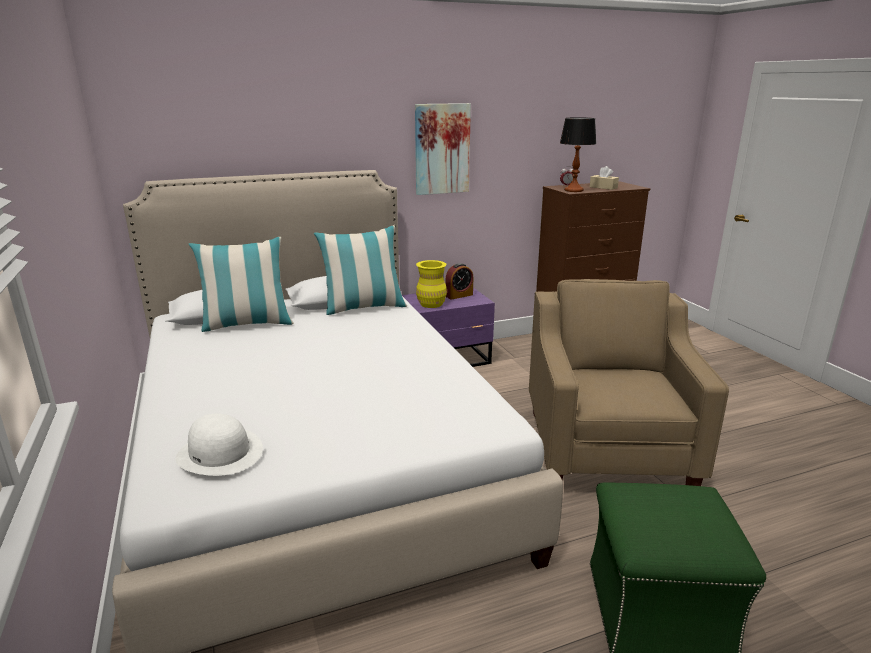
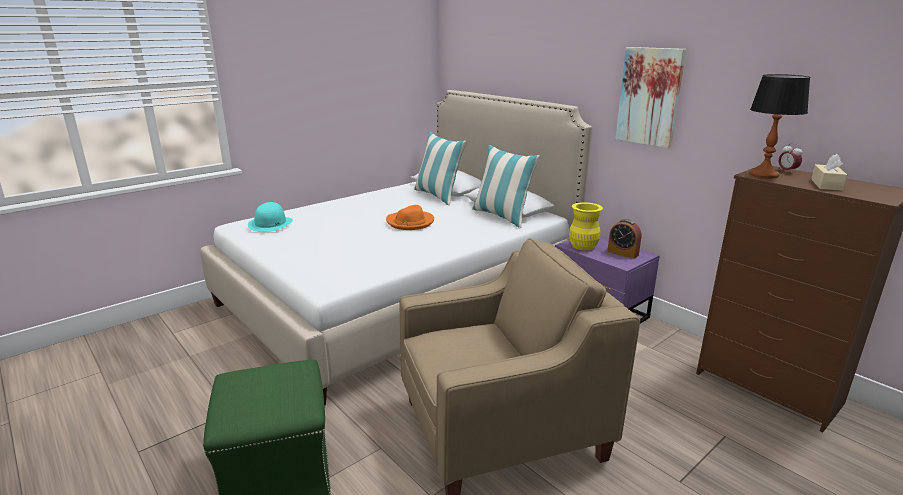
camera: 70 degrees right, 0 degrees up
white hat [175,413,263,476] -> turquoise hat [248,202,293,232]
none -> orange hat [386,205,434,230]

